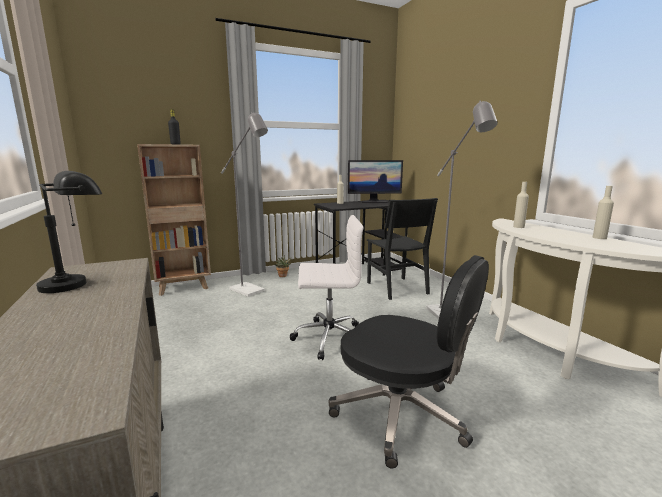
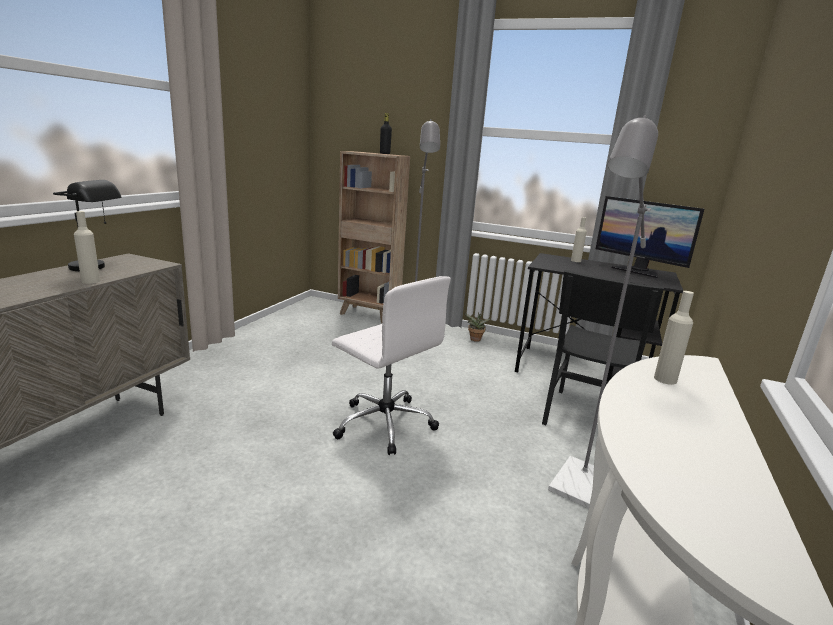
camera: 45 degrees right, 5 degrees up
black office chair [328,255,489,468] -> none
beige bottle [593,186,614,239] -> beige bottle moved to [74,211,100,284]

